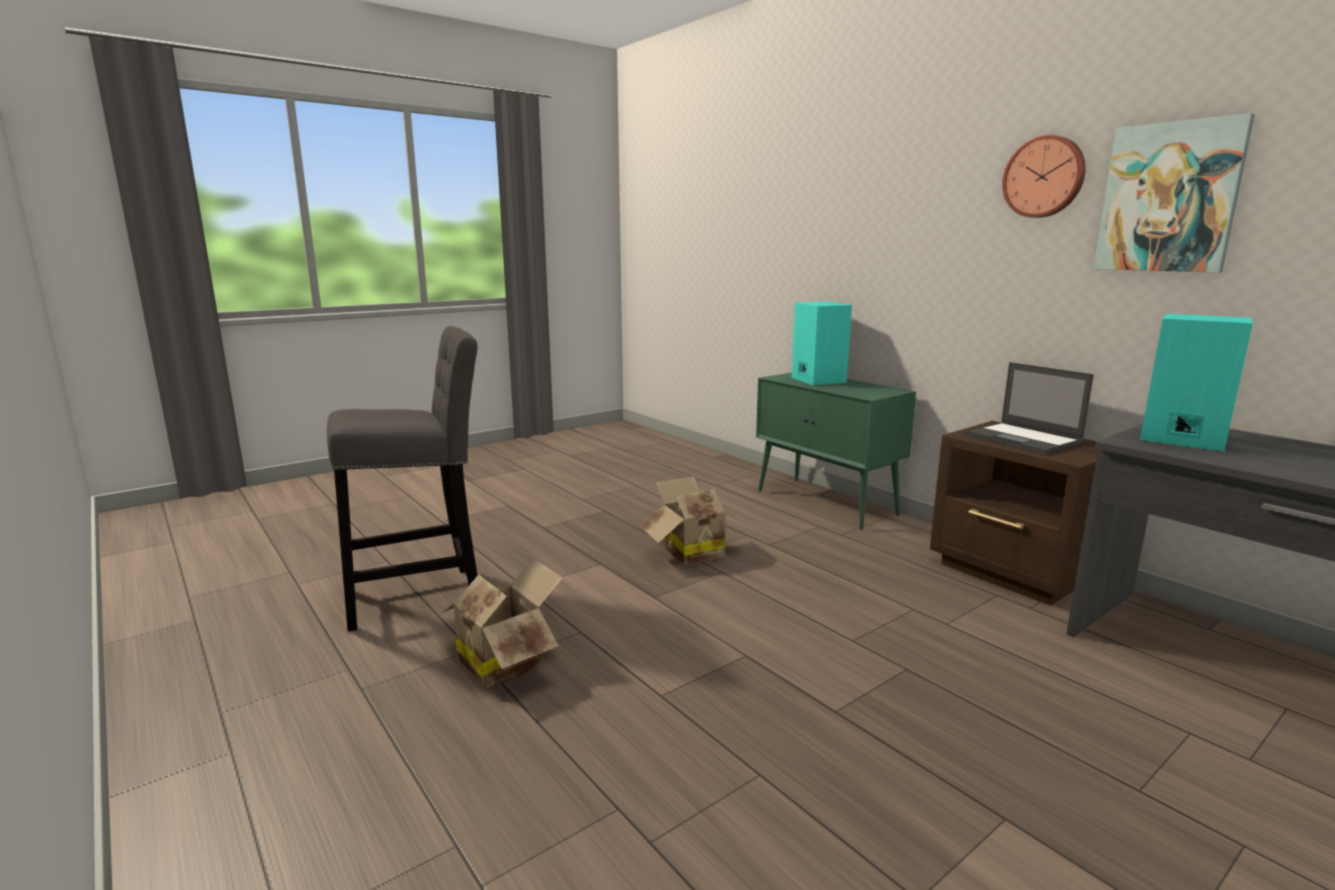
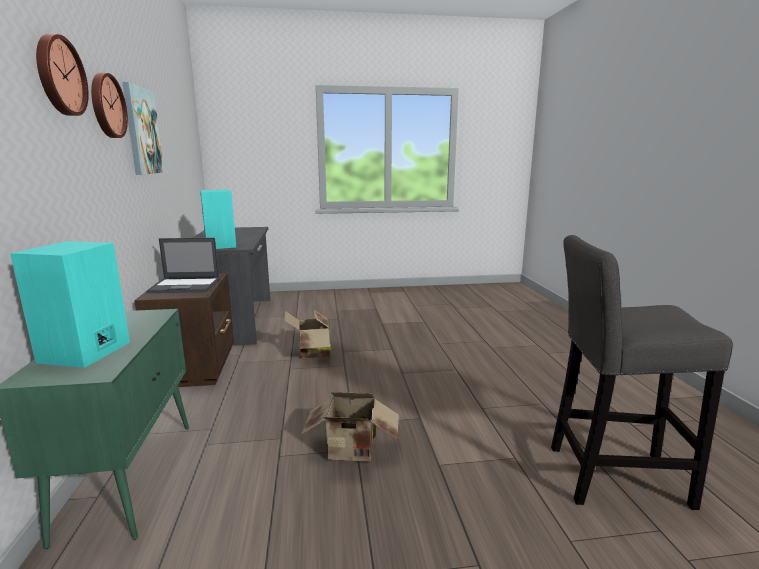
camera: 150 degrees left, 0 degrees up
cardboard box [441,558,563,688] -> cardboard box moved to [284,309,331,359]
laptop [964,362,1094,455] -> laptop turned 90 degrees clockwise [147,238,219,293]
none -> wall clock [36,34,89,116]

